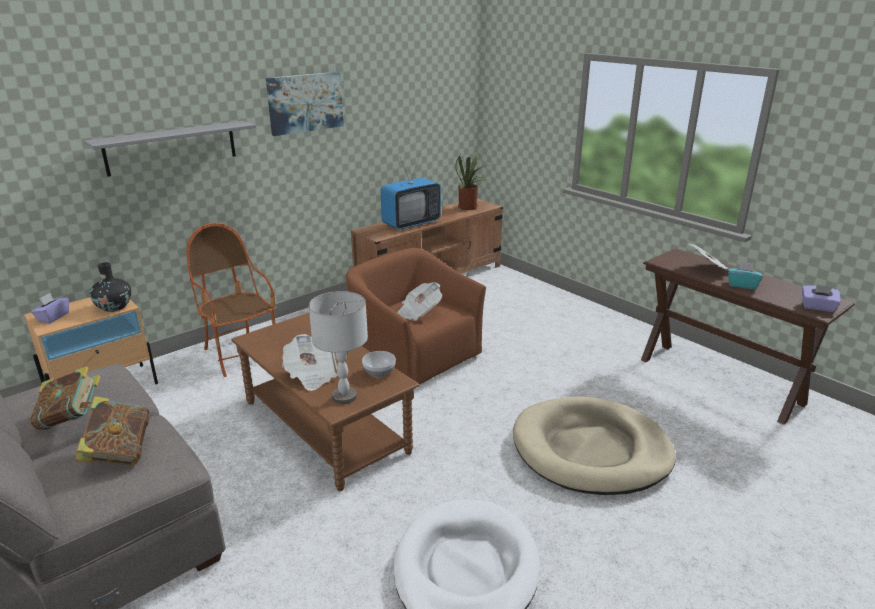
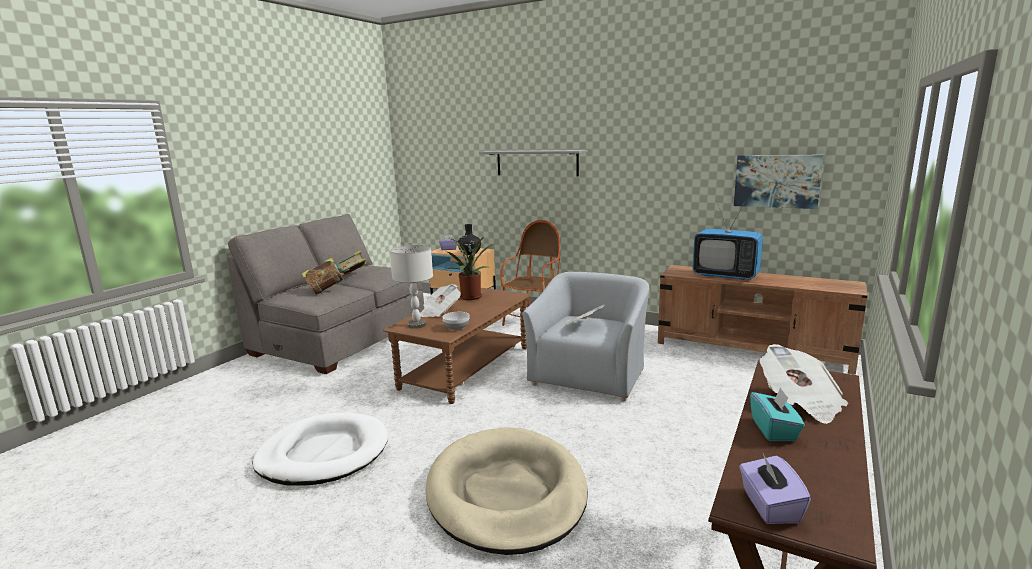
camera: 70 degrees right, 10 degrees down
picture [266,72,344,136] -> picture moved to [734,155,824,209]
brown armchair [346,248,486,385] -> grey armchair [522,272,649,401]
potted plant [455,152,491,210] -> potted plant moved to [443,237,498,300]

